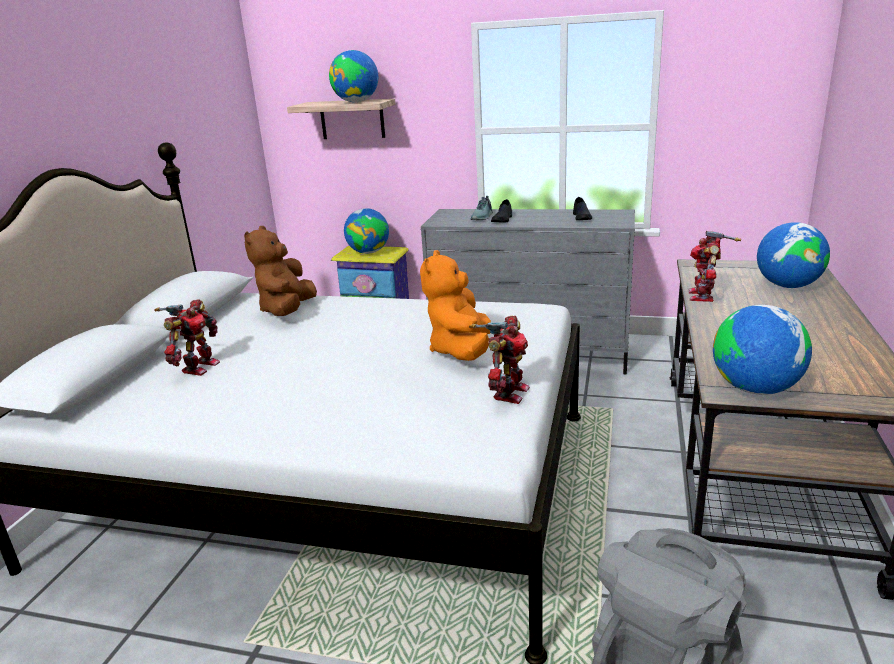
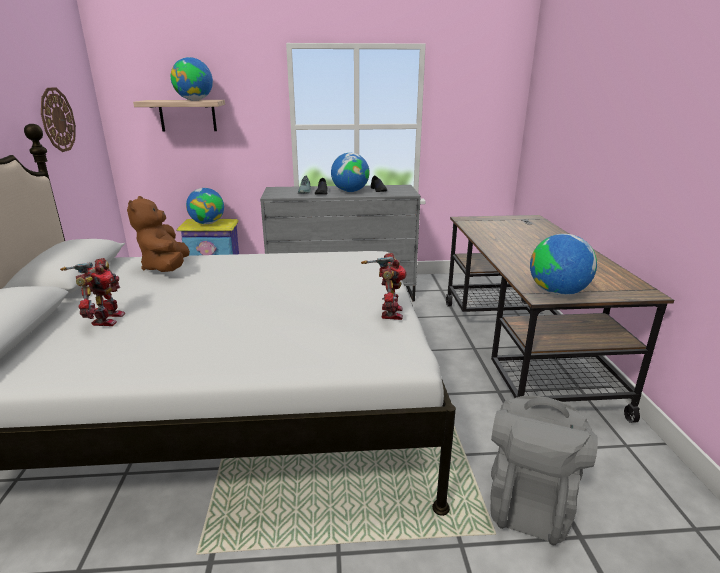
camera: 20 degrees left, 0 degrees up
orange plush toy [420,250,491,361] -> none
toy robot [689,231,741,302] -> none
globe [757,222,830,288] -> globe moved to [331,153,370,192]
none -> wall clock [41,87,76,152]

